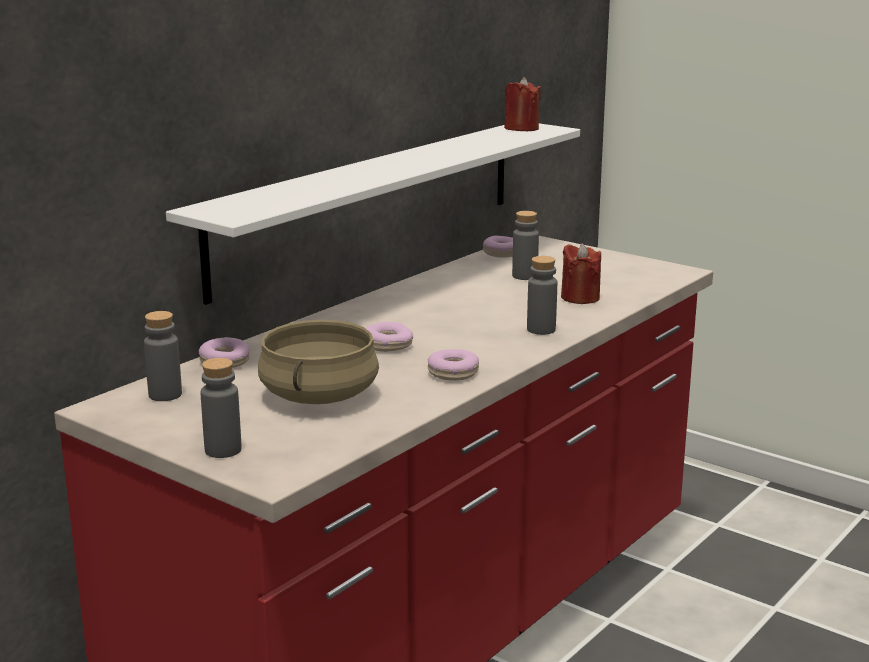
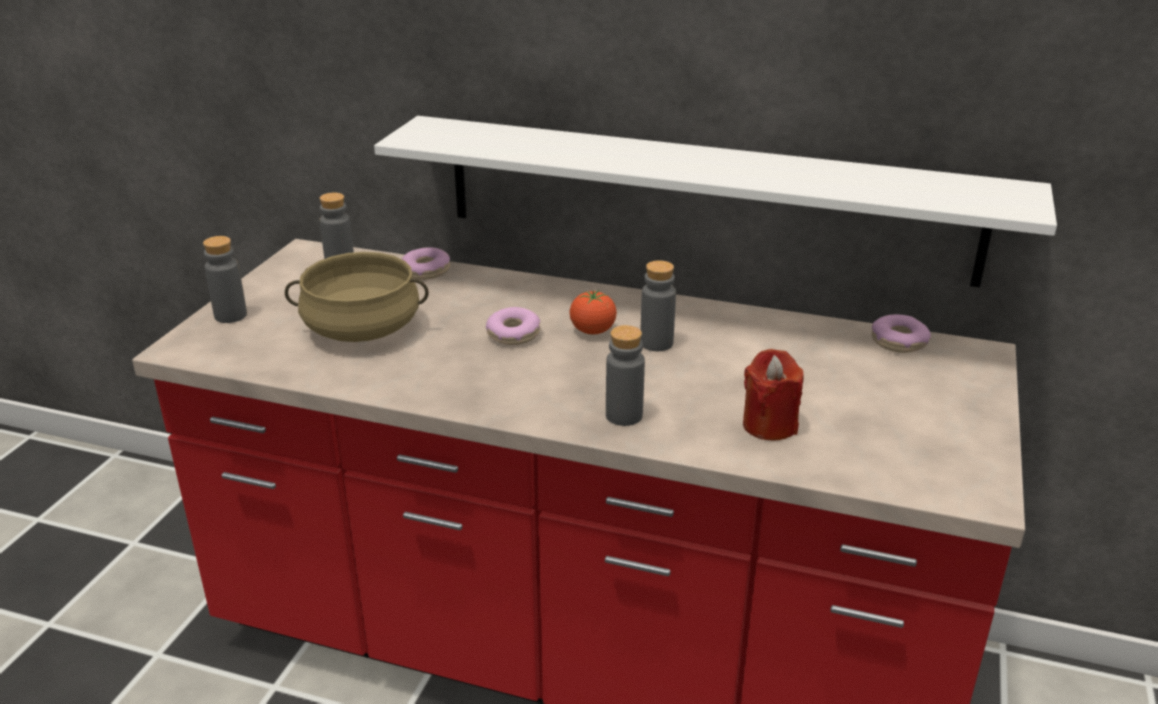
camera: 70 degrees right, 10 degrees up
donut [428,349,479,381] -> none
red candle [504,77,541,131] -> none
grey bottle [512,211,539,280] -> grey bottle moved to [640,260,676,351]
none -> tomato [570,290,617,335]

